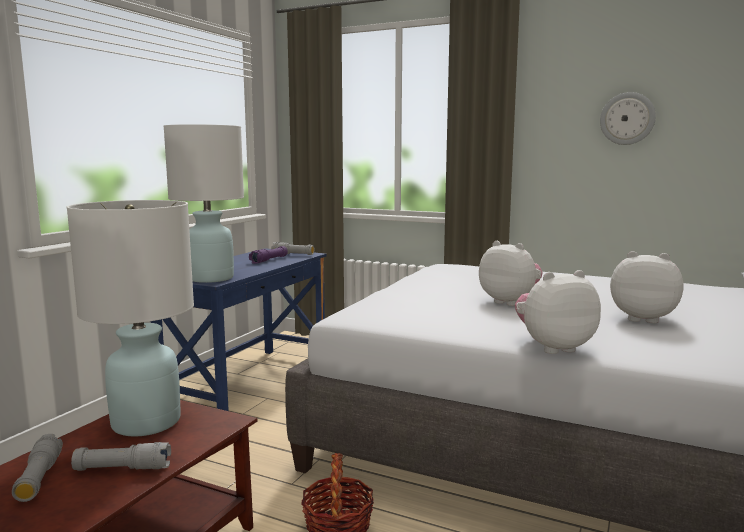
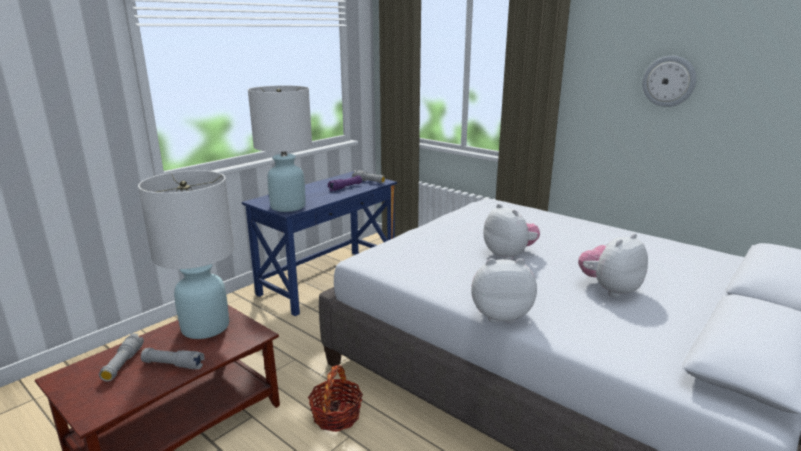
camera: 15 degrees right, 10 degrees up
plush toy [610,251,683,323] -> plush toy turned 75 degrees counterclockwise [578,233,648,297]

